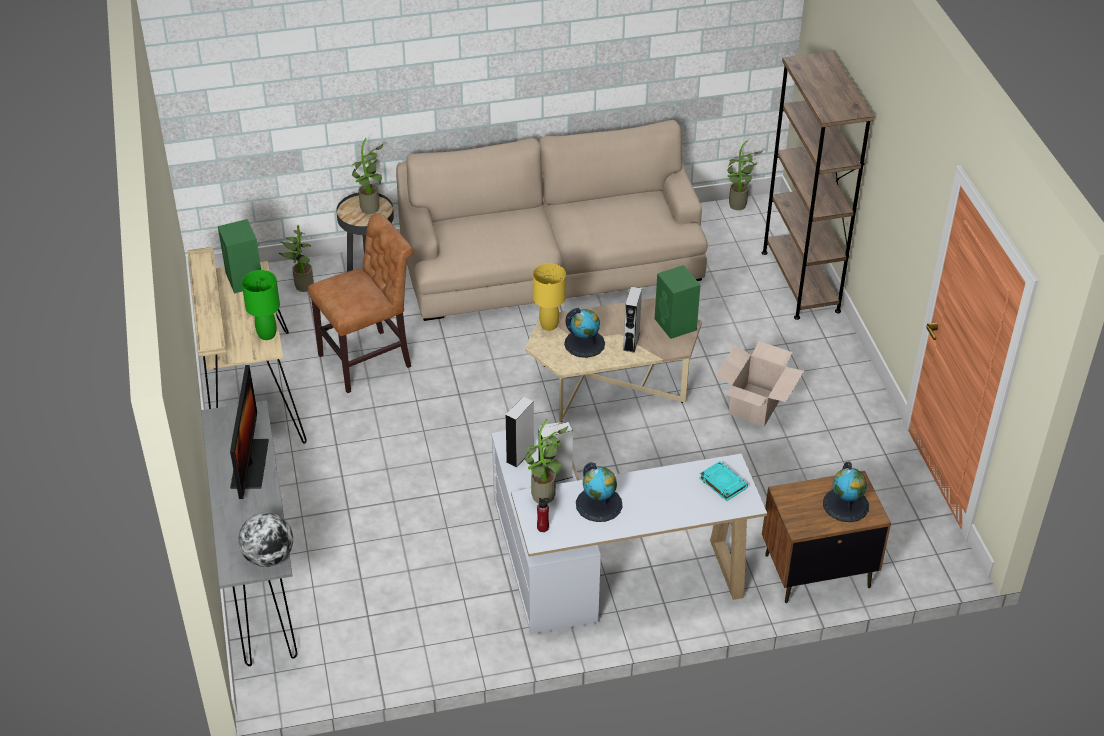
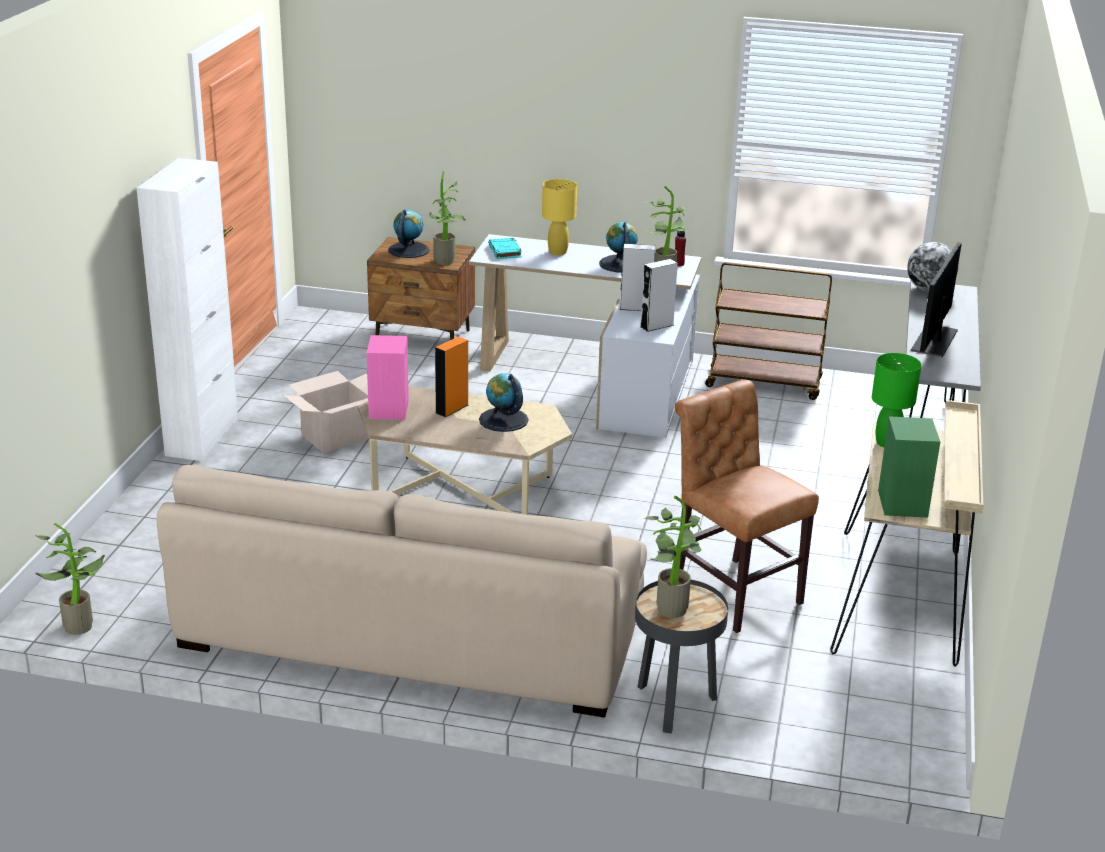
camera: 155 degrees left, 15 degrees down
potted plant [279,224,314,292] -> potted plant moved to [429,171,465,265]
brown chair [308,213,413,393] -> brown chair turned 60 degrees clockwise [675,380,819,633]
yellow table lamp [533,263,566,331] -> yellow table lamp moved to [542,179,577,256]
grey speaker [623,287,642,352] -> orange speaker [435,337,468,417]
green speaker [655,265,701,339] -> pink speaker [367,335,409,420]
brown bookcase [762,51,874,320] -> none
none -> white cabinet [136,158,238,461]
none -> brown cart [705,262,832,400]

